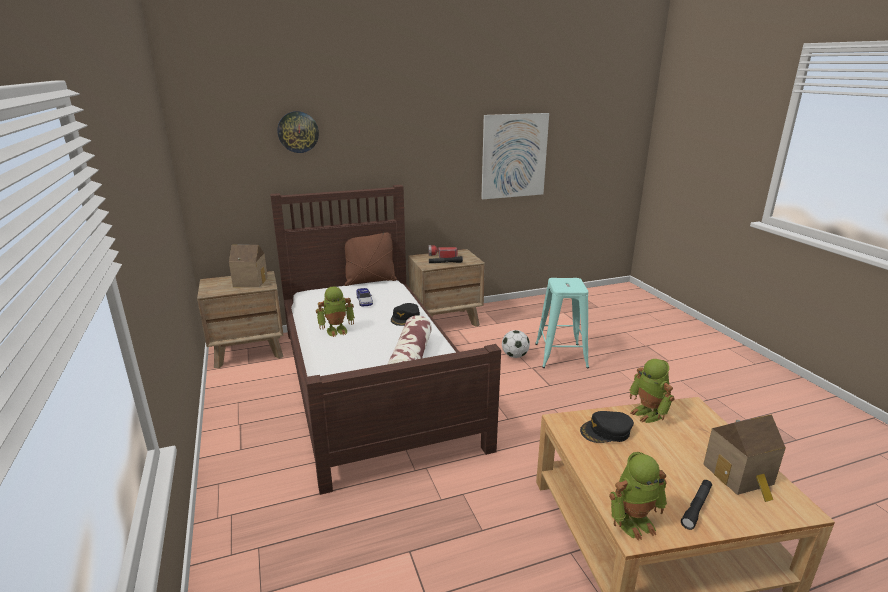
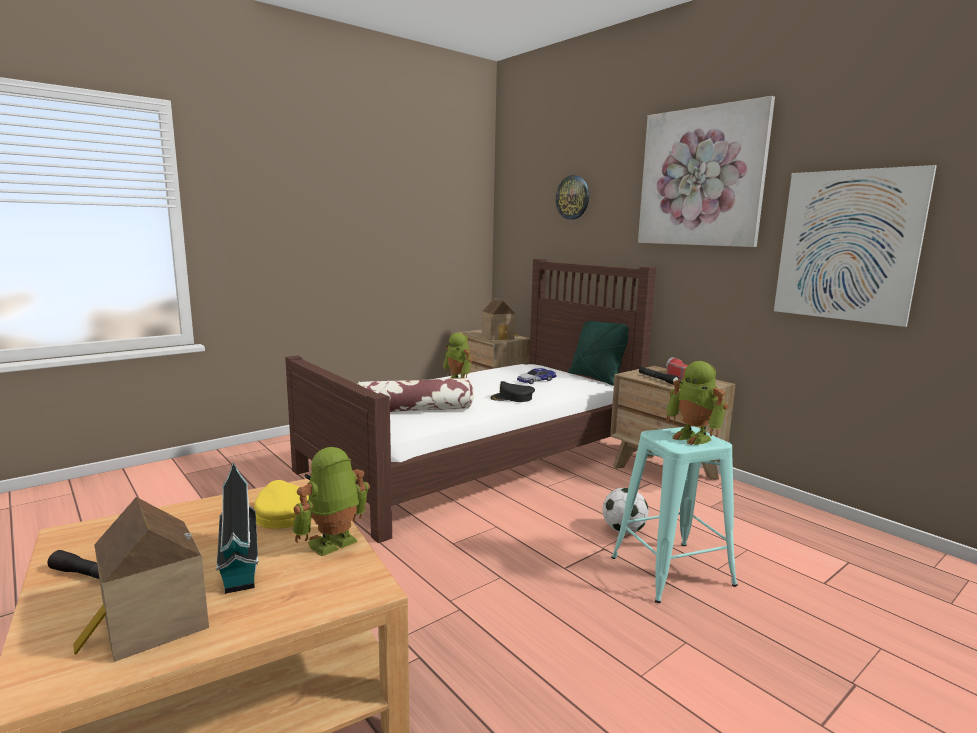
camera: 70 degrees right, 10 degrees down
brown pillow [345,233,397,286] -> green pillow [568,321,629,386]
black cap [580,411,634,443] -> yellow cap [253,480,309,529]
toy robot [609,452,667,541] -> toy robot moved to [666,361,728,445]
none -> toy house [216,462,259,594]
none -> picture [638,96,775,247]

